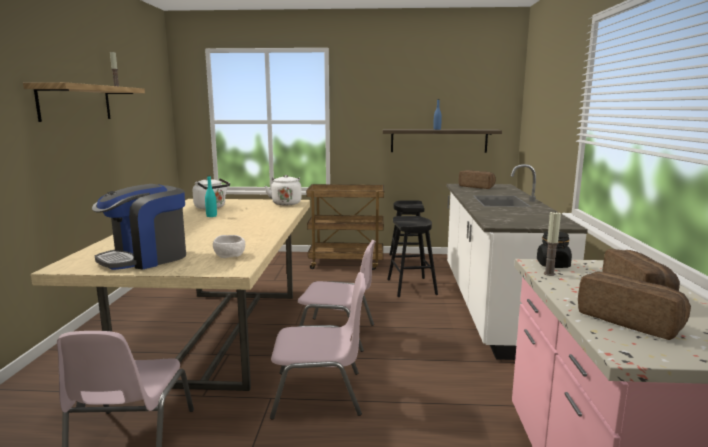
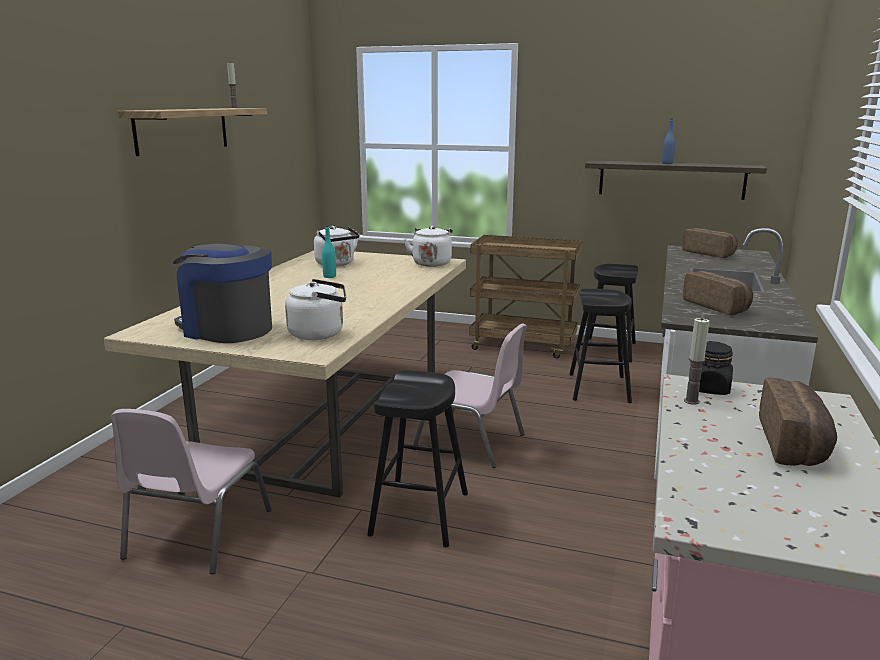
camera: 15 degrees right, 5 degrees up
coffee machine [92,184,186,270] -> coffee machine turned 60 degrees clockwise [173,244,272,343]
white bowl [213,235,245,258] -> white kettle [285,279,346,340]
pink chair [270,272,366,420] -> black stool [367,370,468,547]
bread [578,271,691,340] -> bread moved to [683,271,753,315]

